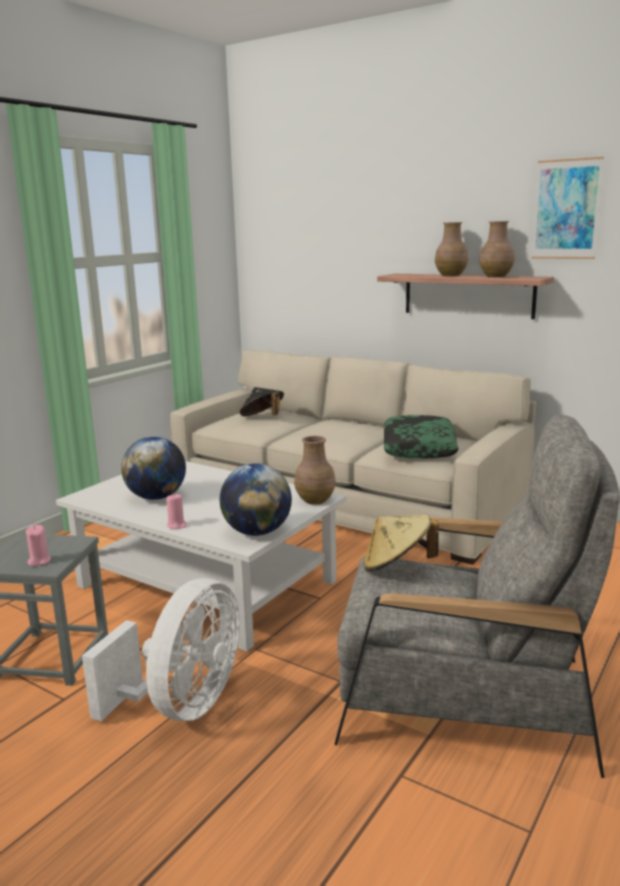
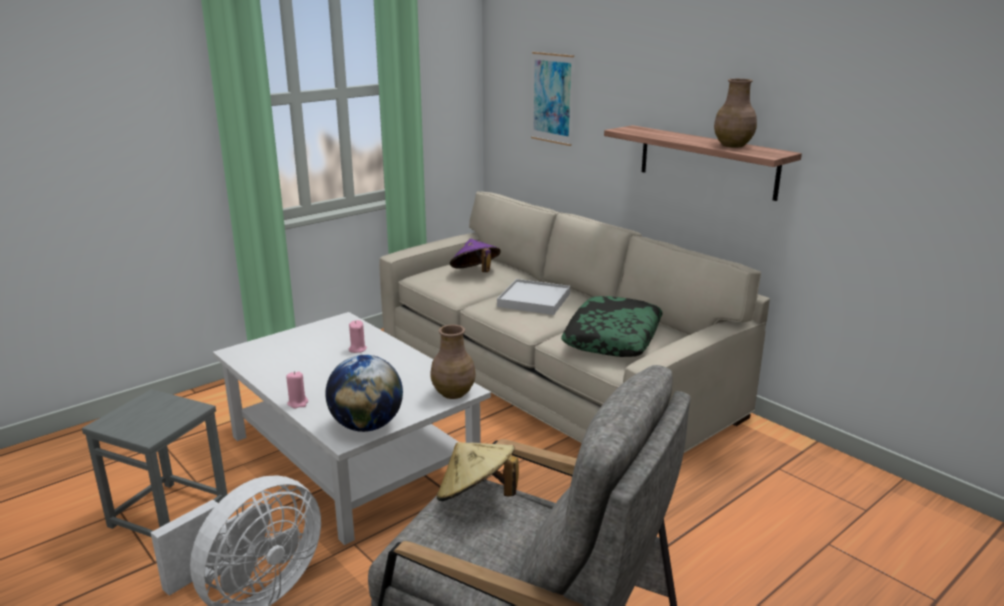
camera: 15 degrees right, 5 degrees up
pink candle [26,525,51,566] -> pink candle moved to [349,320,367,353]
globe [121,437,186,500] -> none
black hat [240,387,284,416] -> purple hat [450,238,501,272]
brown vase [435,222,468,276] -> none
picture [532,157,604,259] -> picture moved to [531,52,574,146]
none -> white tray [497,279,570,315]

